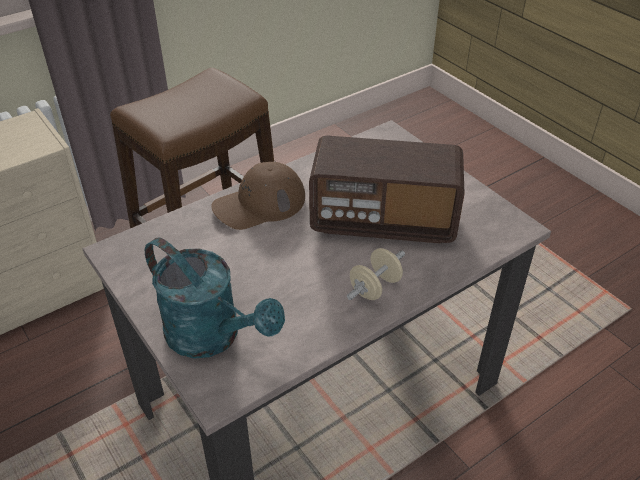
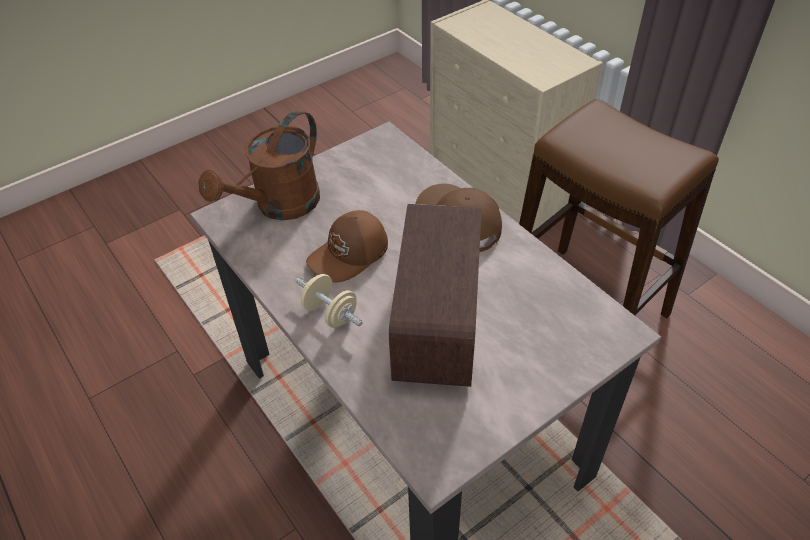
camera: 90 degrees right, 5 degrees up
turquoise watering can [145,238,285,358] -> brown watering can [199,110,320,220]
none -> brown cap [306,210,388,282]

